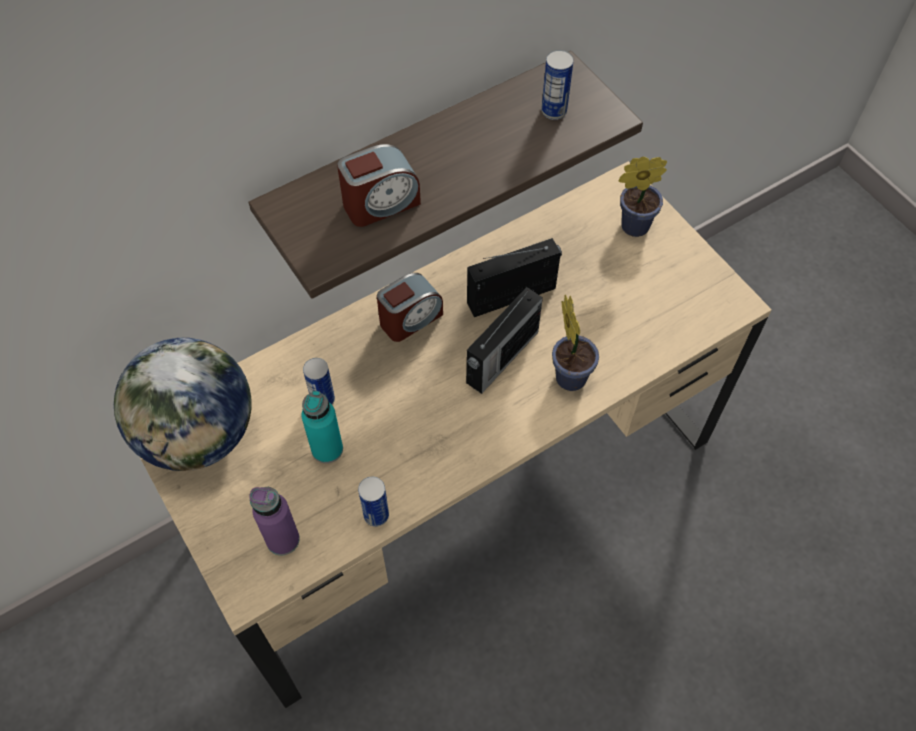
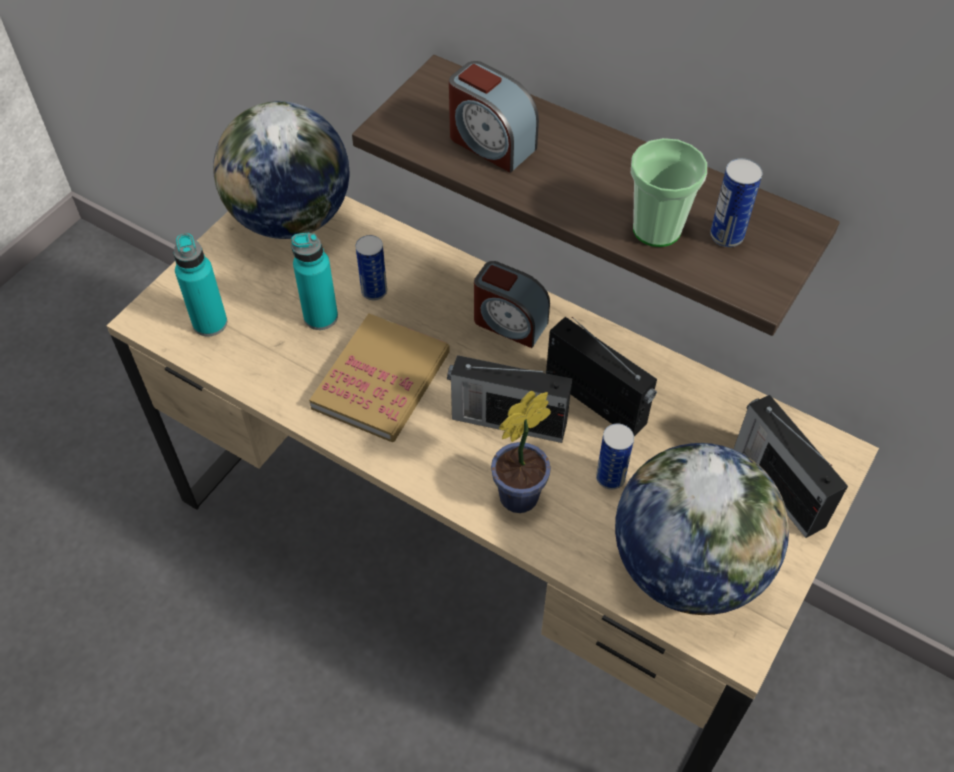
camera: 65 degrees right, 5 degrees down
purple bottle [249,487,300,555] -> turquoise bottle [174,233,227,336]
can [358,476,389,527] -> can moved to [596,423,634,490]
potted plant [619,157,667,237] -> radio [734,395,848,538]
none -> book [309,314,450,443]
none -> globe [615,443,789,615]
none -> cup [631,138,707,247]

